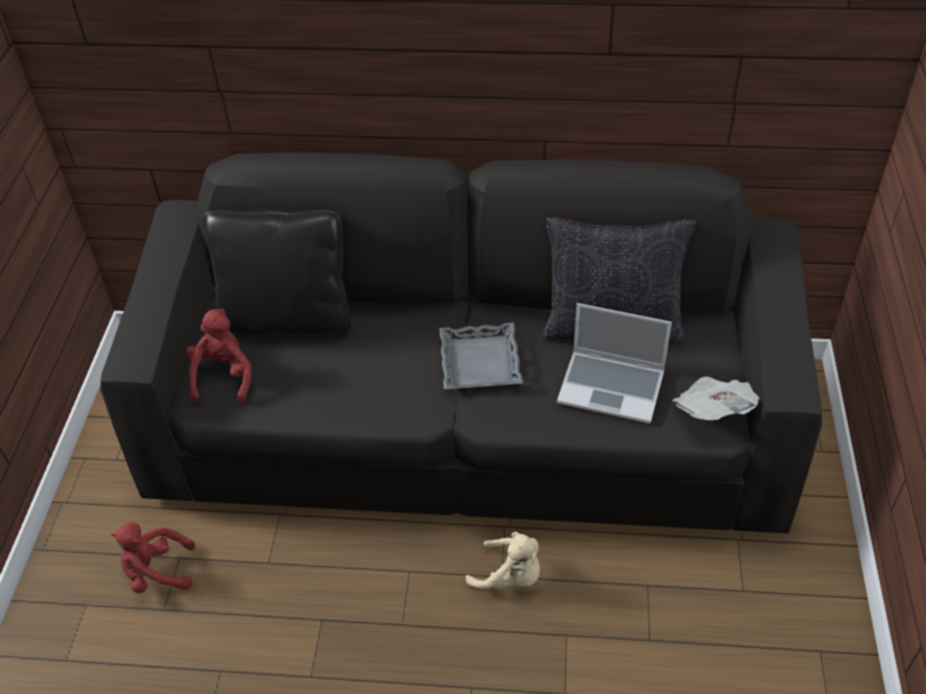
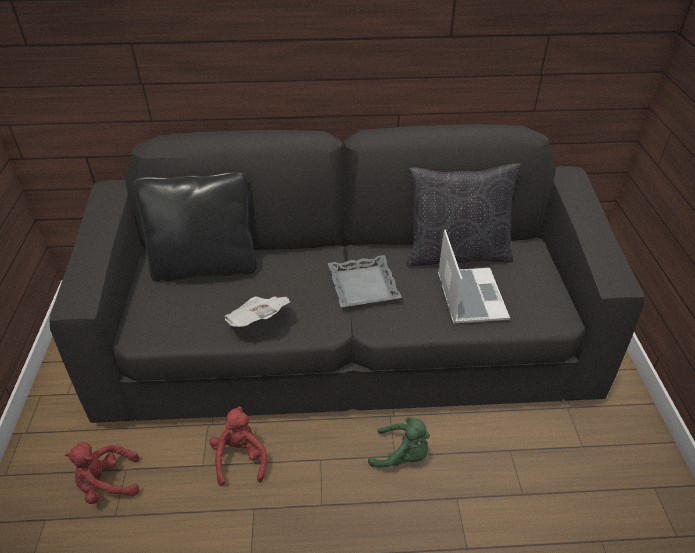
camera: 10 degrees left, 5 degrees down
red plush toy [186,308,251,403] -> red plush toy moved to [209,406,267,486]
beige plush toy [466,532,540,589] -> green plush toy [368,417,430,468]
laptop [557,303,672,424] -> laptop turned 105 degrees counterclockwise [438,229,510,324]
newspaper [672,376,760,420] -> newspaper moved to [224,296,290,327]

